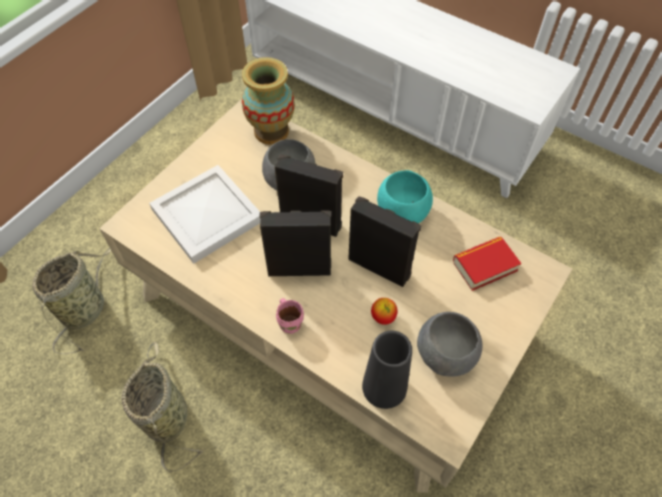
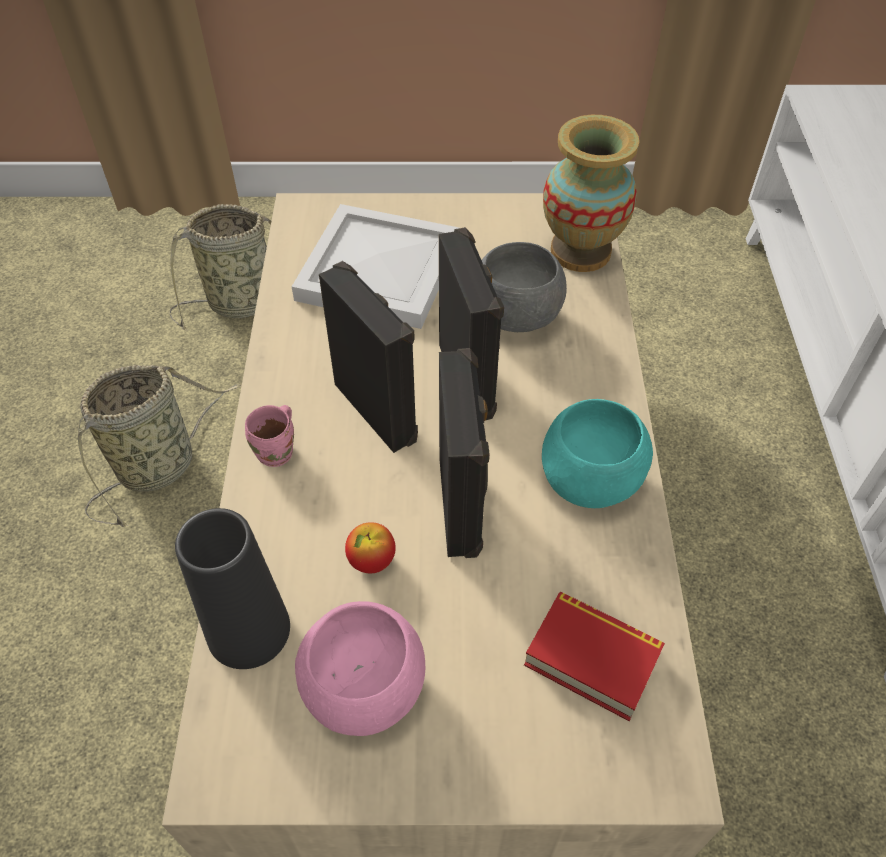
camera: 55 degrees right, 5 degrees down
grey bowl [417,312,482,377] -> pink bowl [295,601,425,736]

